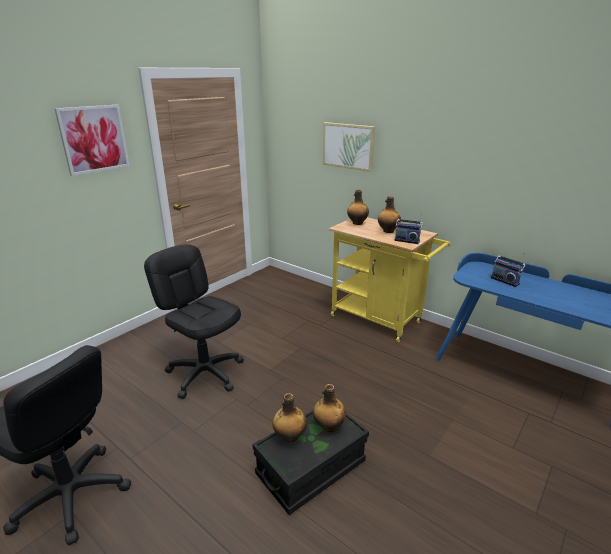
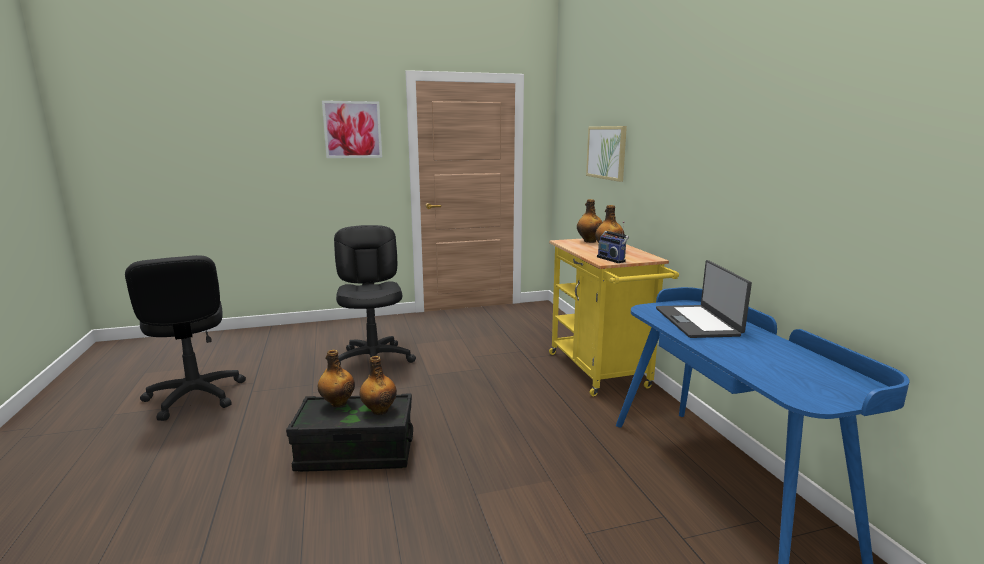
camera: 35 degrees right, 10 degrees down
radio [491,253,526,287] -> laptop [656,260,752,338]

